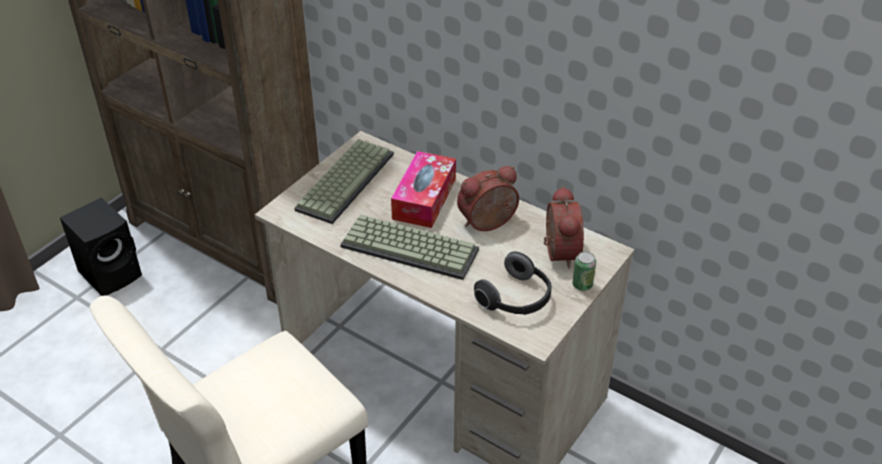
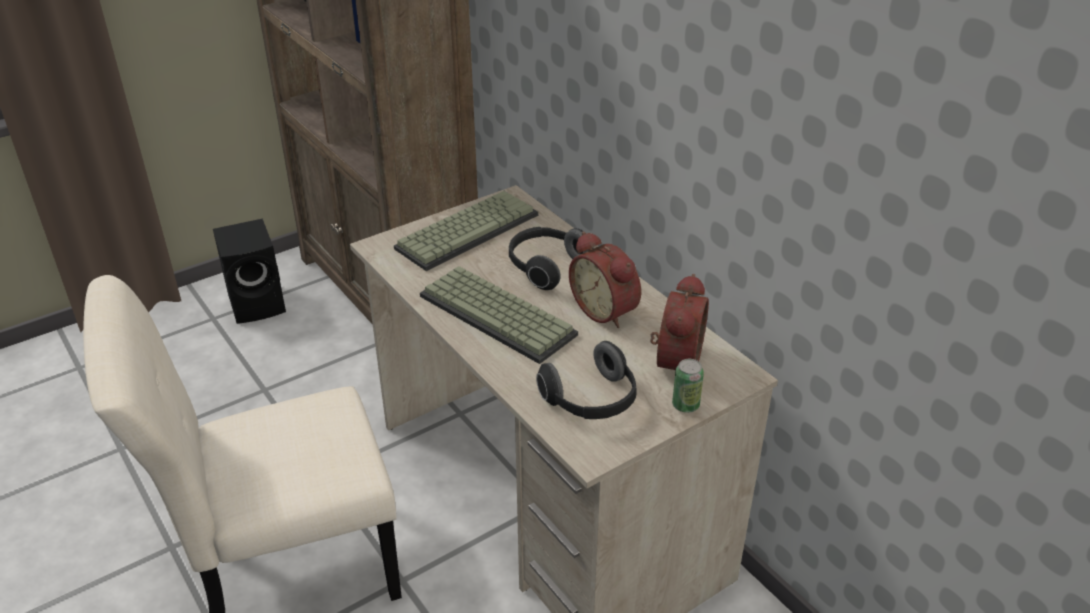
camera: 20 degrees right, 5 degrees down
tissue box [391,151,456,228] -> headphones [509,227,594,290]
alarm clock [457,166,519,231] -> alarm clock turned 120 degrees counterclockwise [569,231,641,328]

